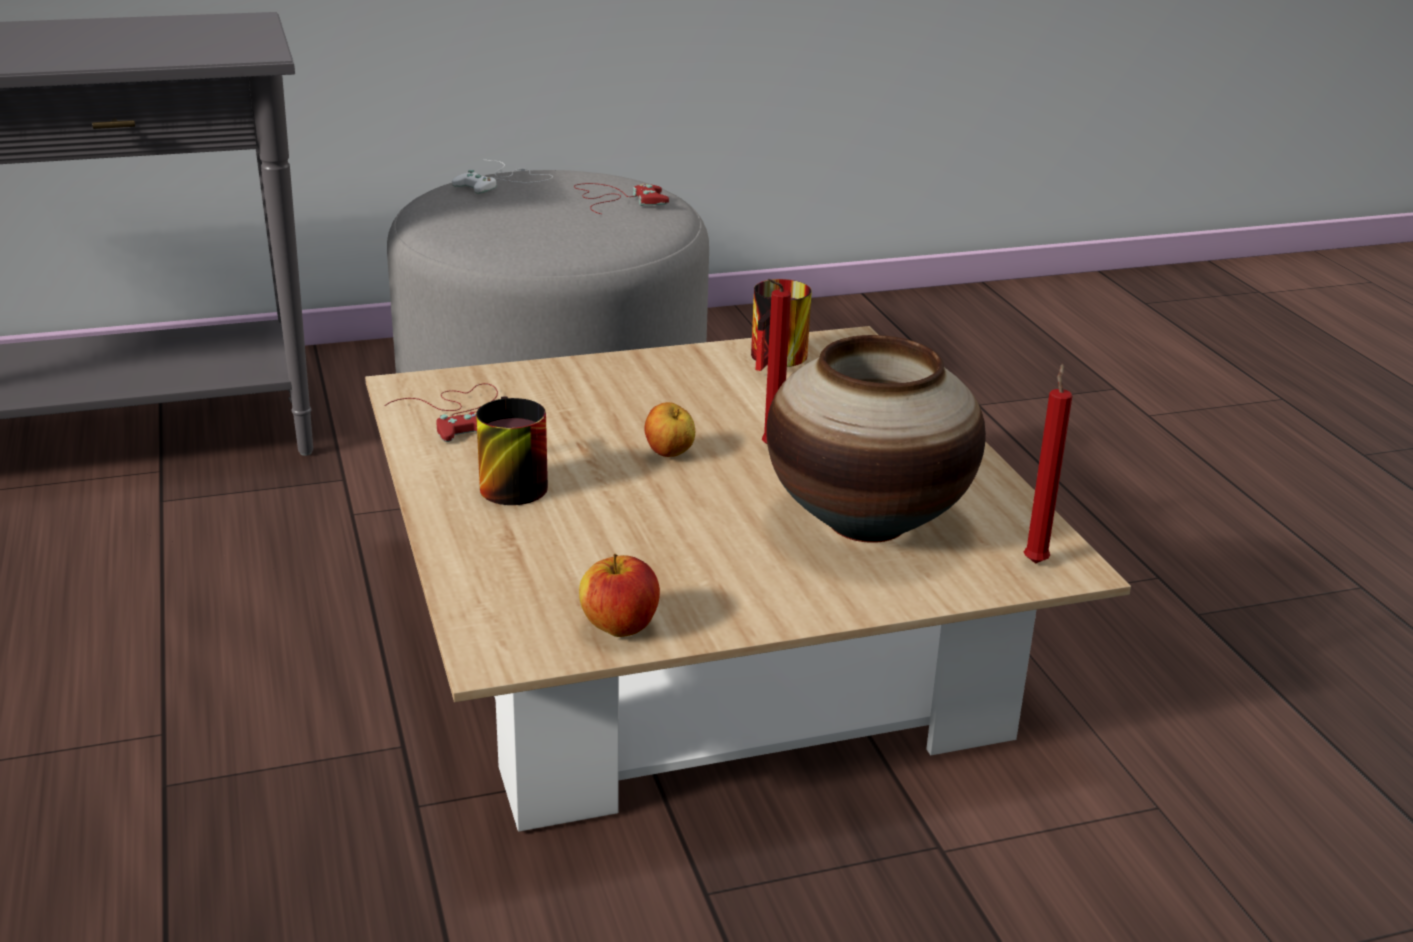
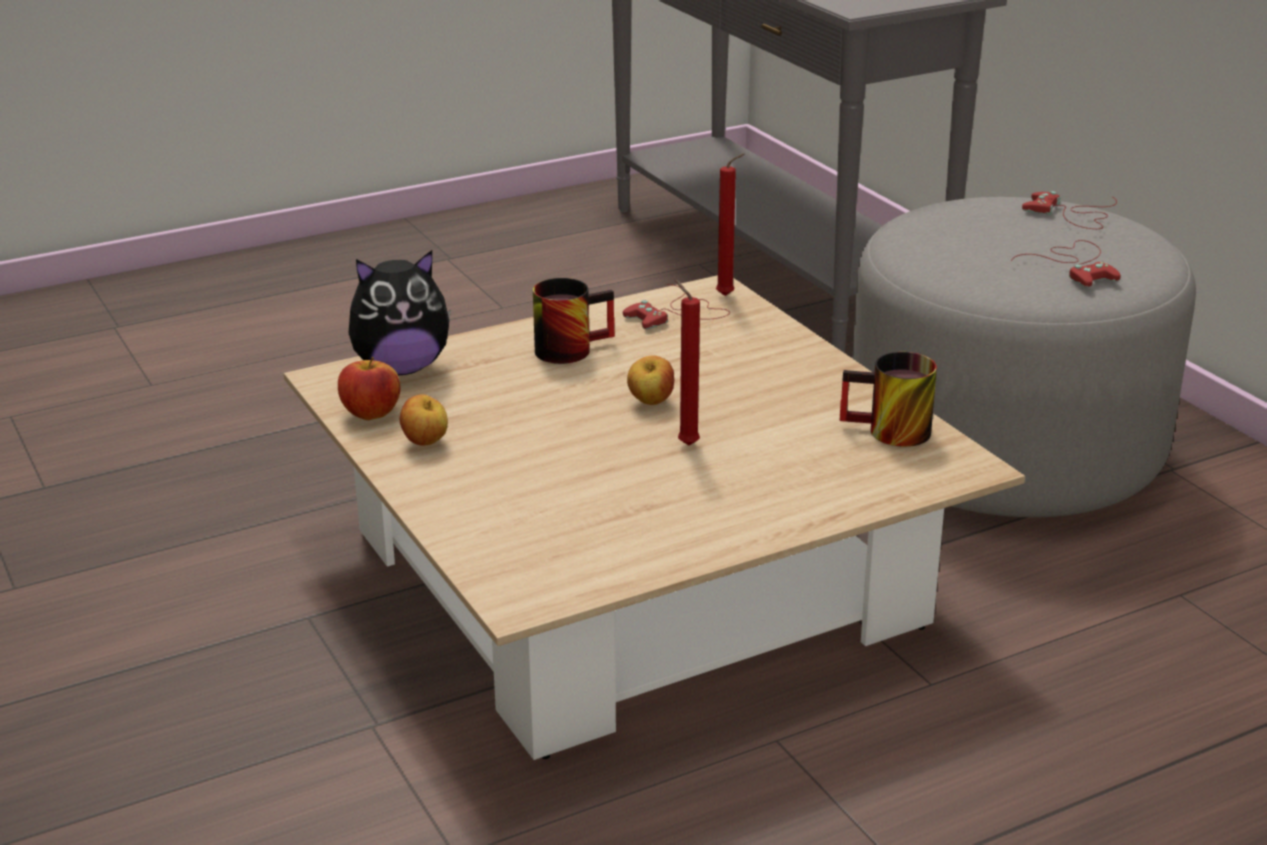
camera: 80 degrees right, 0 degrees up
white game controller [452,160,553,194] -> red game controller [1022,191,1117,229]
vase [766,335,986,543] -> none
red candle [1024,363,1073,564] -> red candle moved to [716,153,744,296]
none -> plush toy [349,250,451,375]
none -> apple [400,394,448,446]

